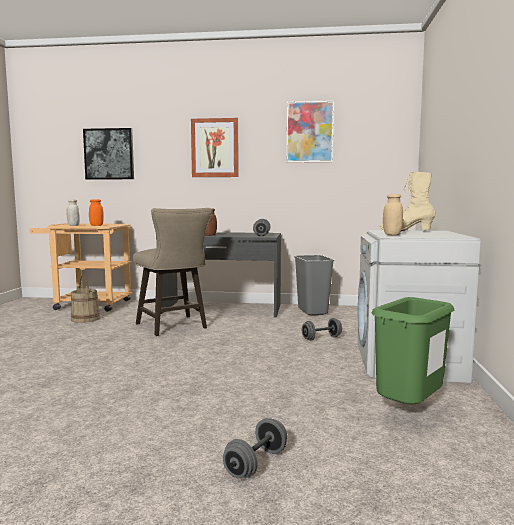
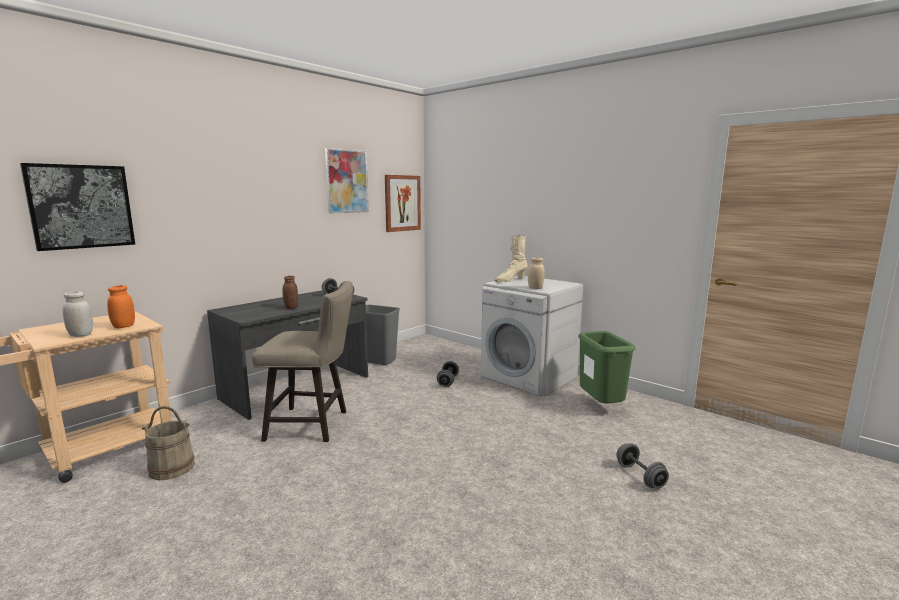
camera: 55 degrees left, 5 degrees up
picture [191,118,239,177] -> picture moved to [385,175,421,232]

